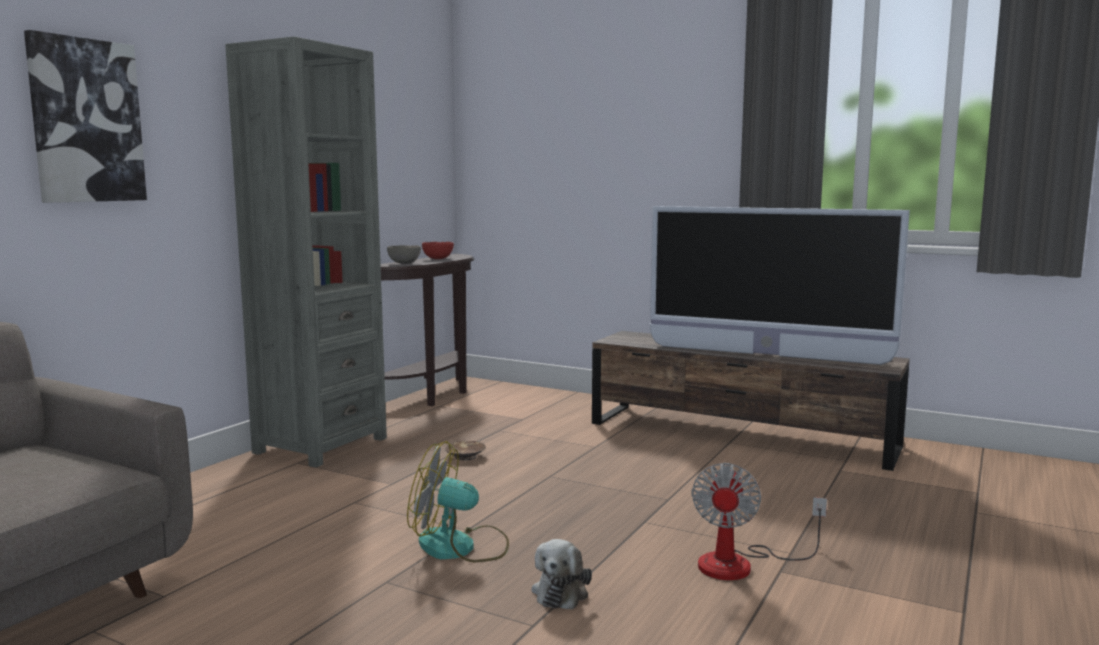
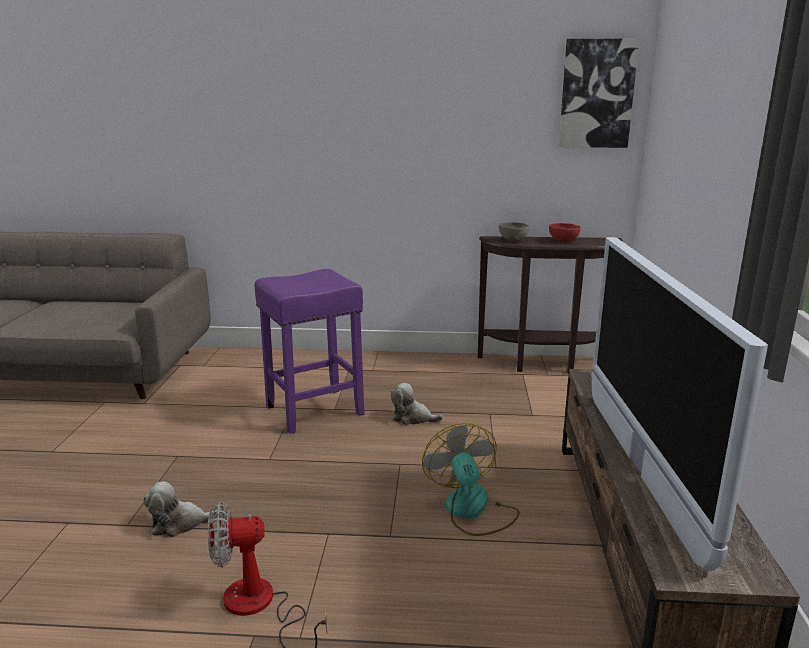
camera: 65 degrees right, 10 degrees up
picture [24,30,147,203] -> picture moved to [559,38,639,148]
grey bookcase [225,37,387,468] -> none
fan [407,441,509,563] -> fan moved to [422,423,520,536]
brown bowl [445,441,486,460] -> plush toy [391,383,443,425]
none -> purple stool [255,269,365,434]

